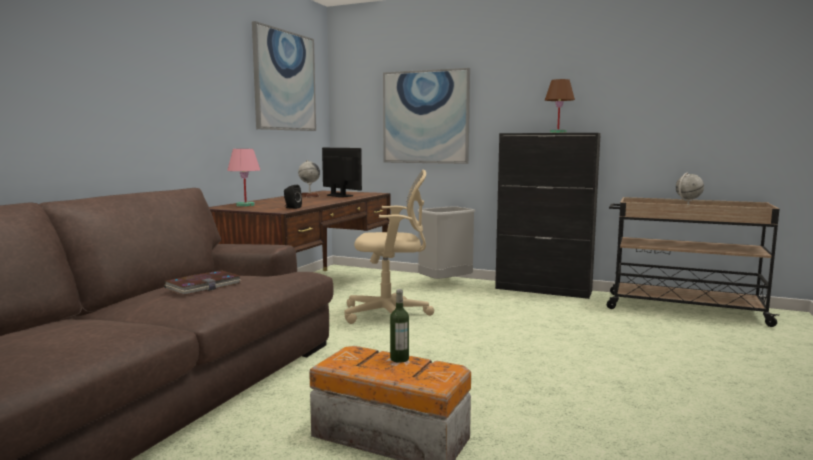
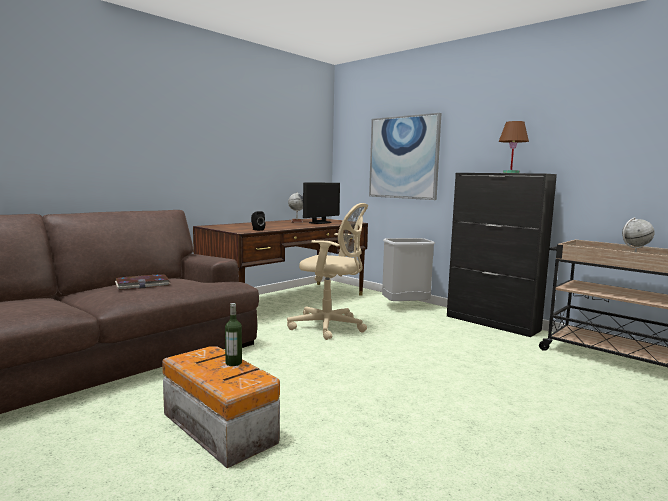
camera: 20 degrees right, 0 degrees up
pink table lamp [227,149,260,207] -> none
picture [252,21,316,131] -> none
monitor [322,148,362,197] -> monitor turned 60 degrees clockwise [303,182,340,224]

